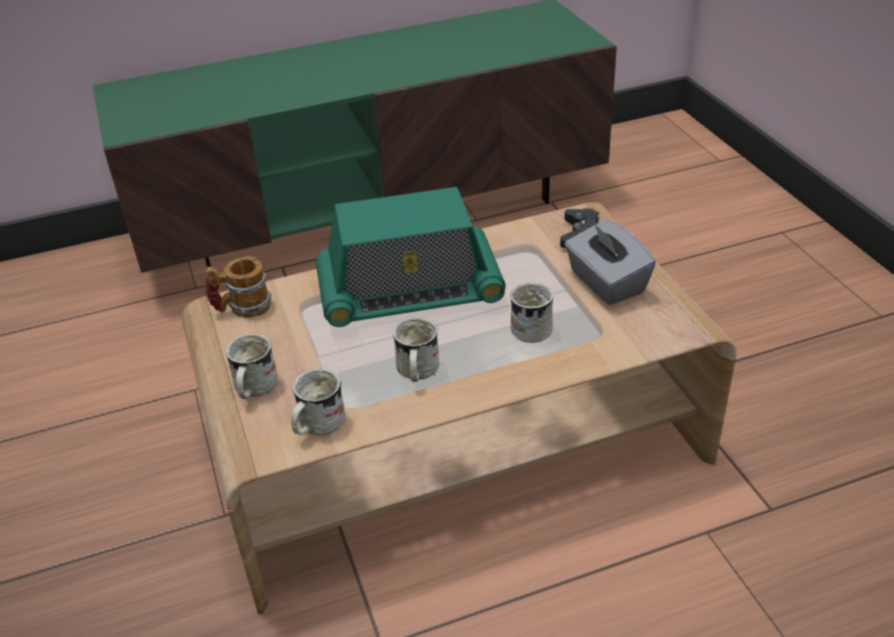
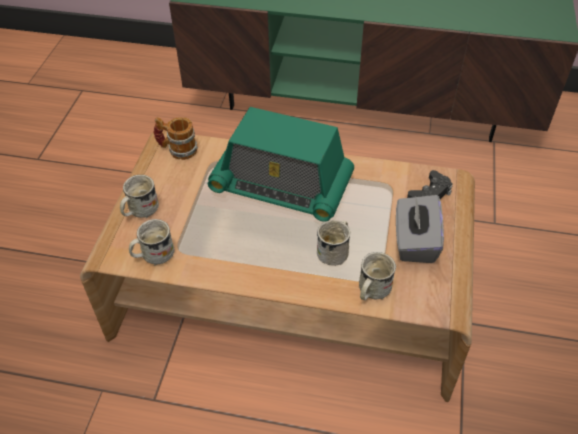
camera: 30 degrees right, 10 degrees up
white mug [393,317,440,382] -> white mug moved to [359,252,396,300]

